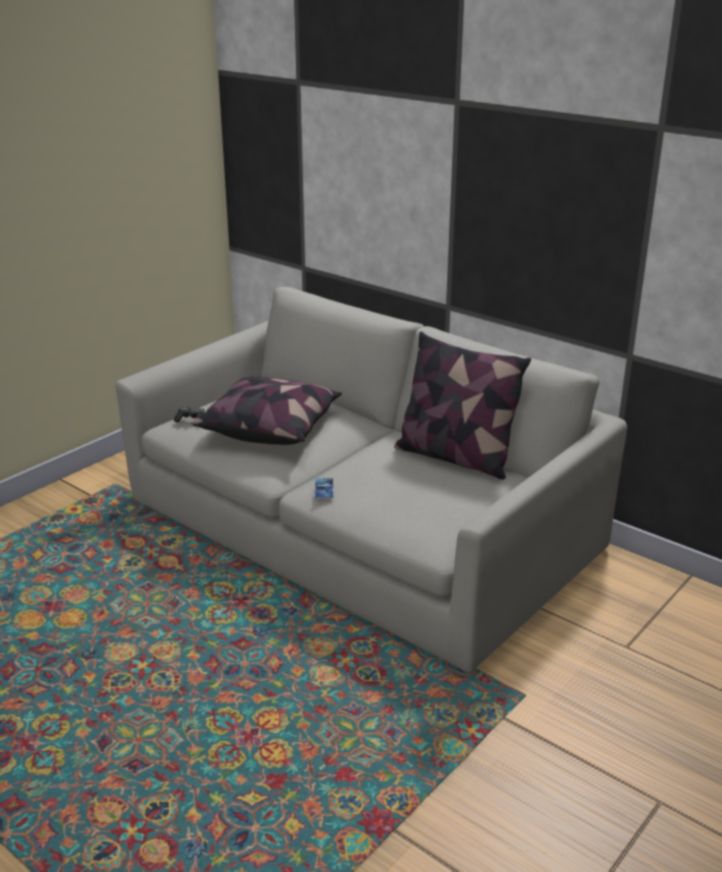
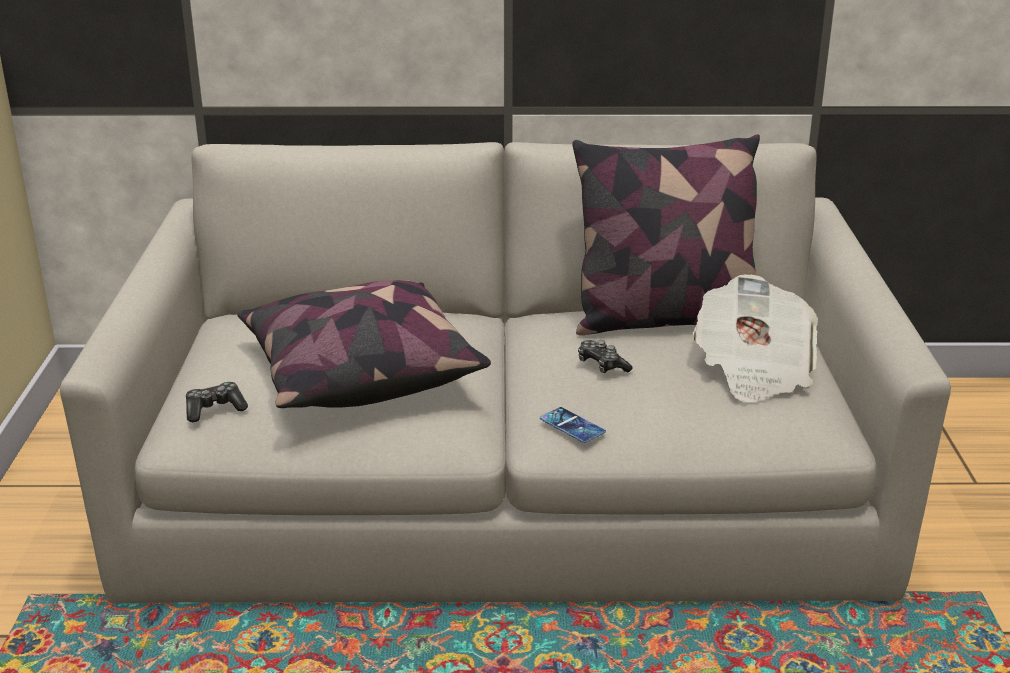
camera: 40 degrees left, 0 degrees up
none -> game controller [578,340,633,373]
none -> newspaper [693,274,818,402]

